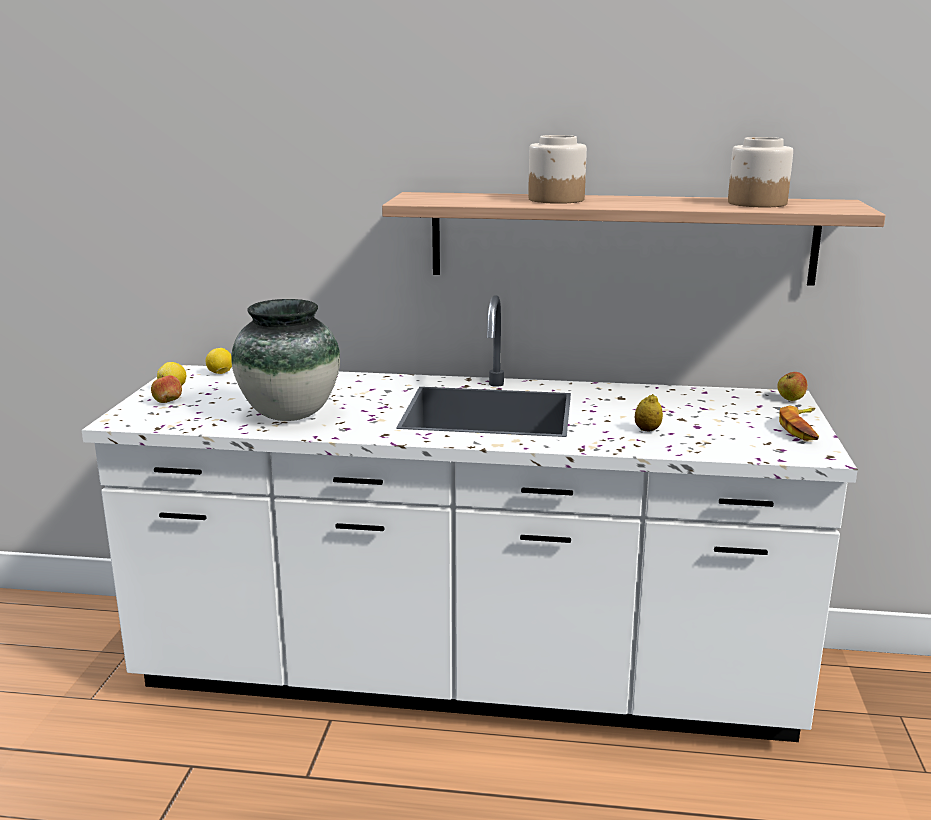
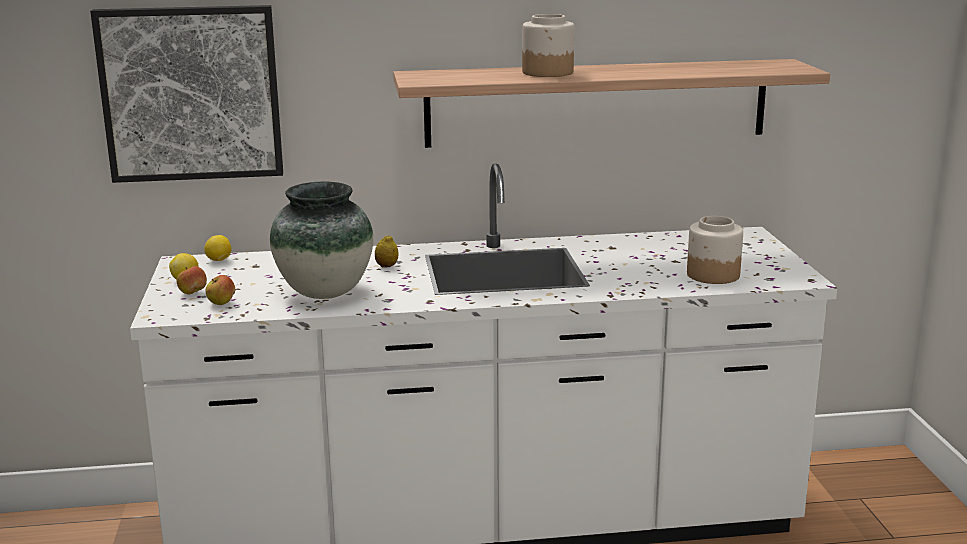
camera: 15 degrees left, 0 degrees up
lemon [635,394,663,431] -> lemon moved to [375,235,399,267]
jar [728,137,793,207] -> jar moved to [687,216,743,284]
apple [777,372,808,401] -> apple moved to [206,275,235,305]
banana [779,406,819,441] -> none
none -> picture [90,5,283,183]

